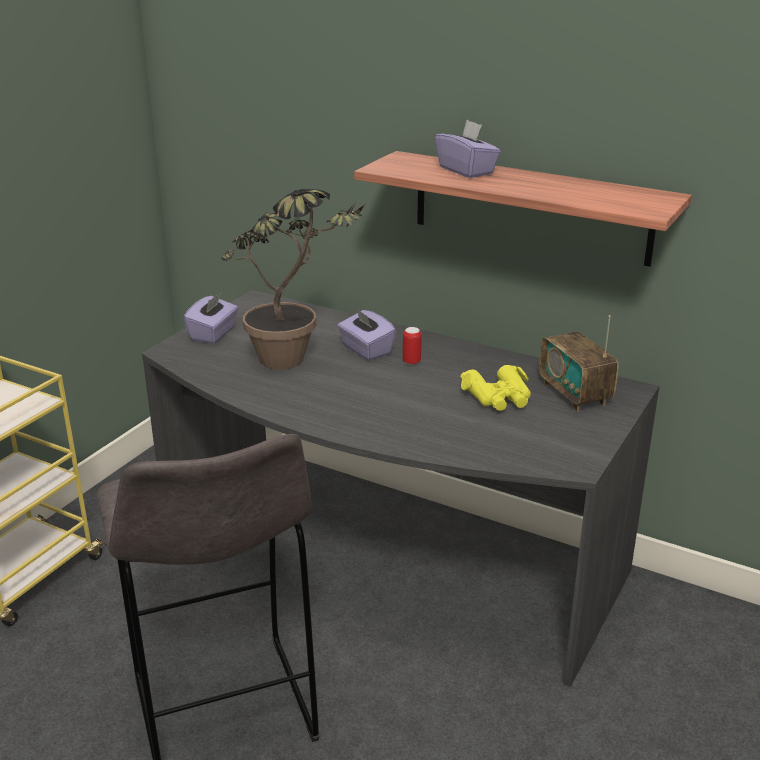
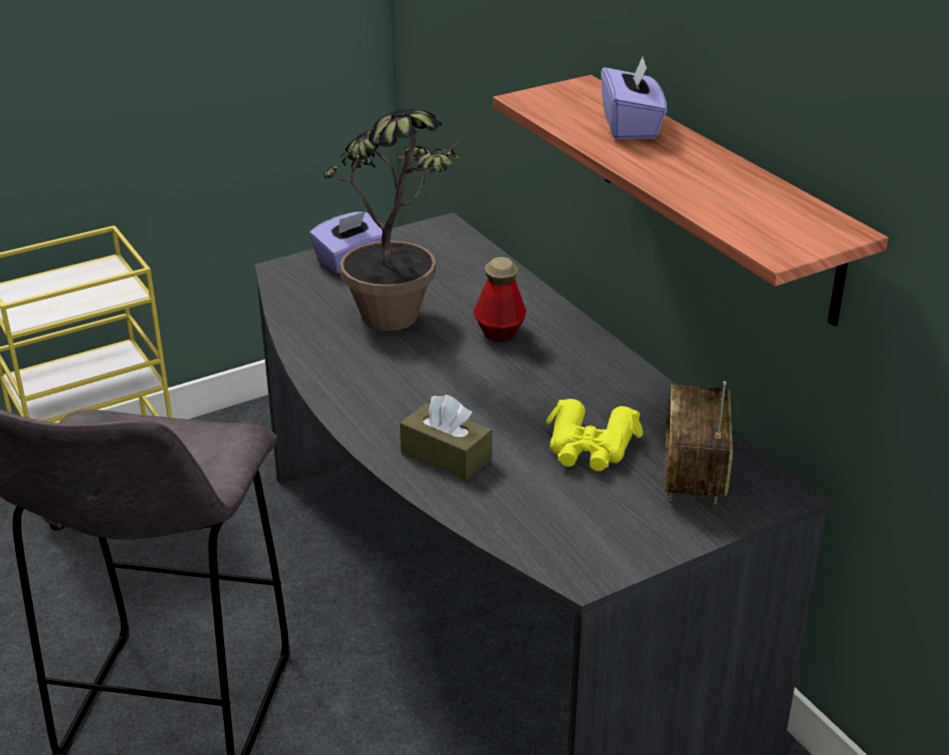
camera: 30 degrees right, 5 degrees up
purple tissue box [338,307,396,360] -> bottle [473,257,526,342]
can [403,327,422,365] -> none
none -> brown tissue box [400,395,492,480]

